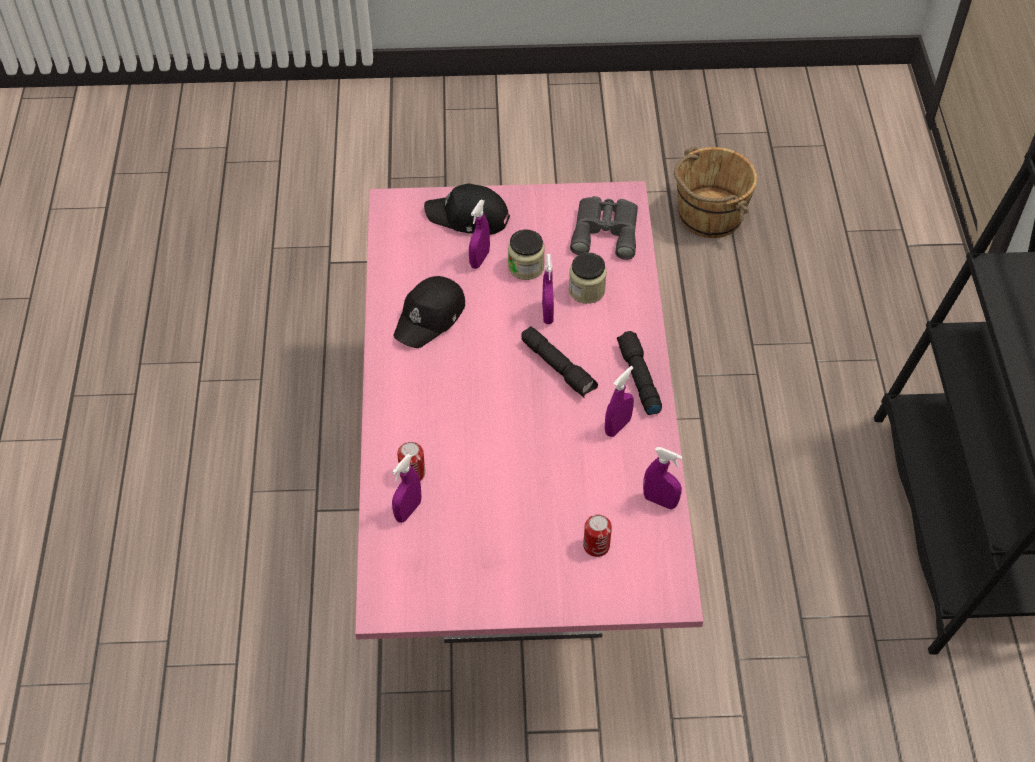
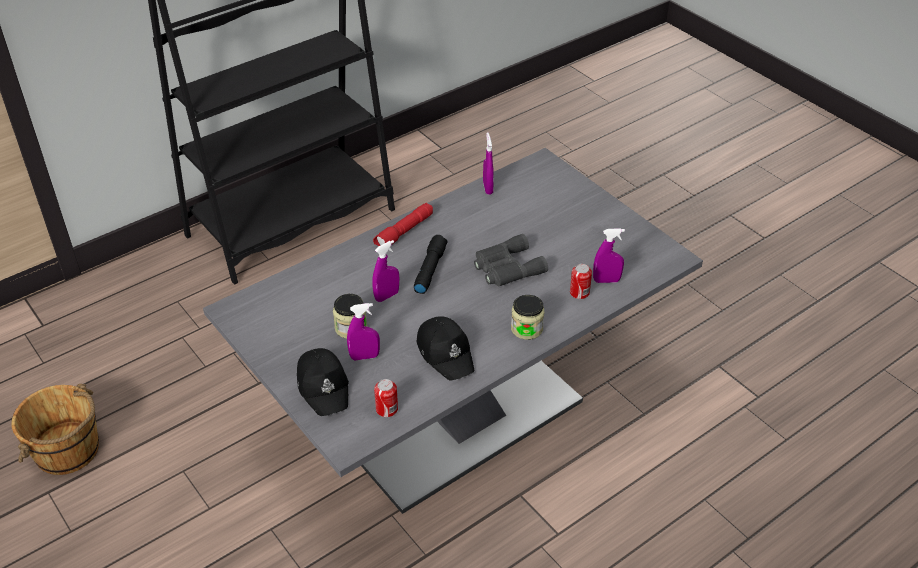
camera: 125 degrees left, 10 degrees down
pink dining table [355,181,703,643] -> grey dining table [203,148,703,514]
black cap [393,276,465,348] -> black cap turned 60 degrees clockwise [417,316,475,380]
jar [569,253,607,304] -> jar moved to [511,295,544,340]
grey binoculars [570,196,638,260] -> grey binoculars moved to [474,234,548,287]
can [583,515,612,557] -> can moved to [374,379,398,417]
purple spray bottle [605,366,634,437] -> none
black flashlight [617,331,662,415] -> red flashlight [373,203,433,246]

